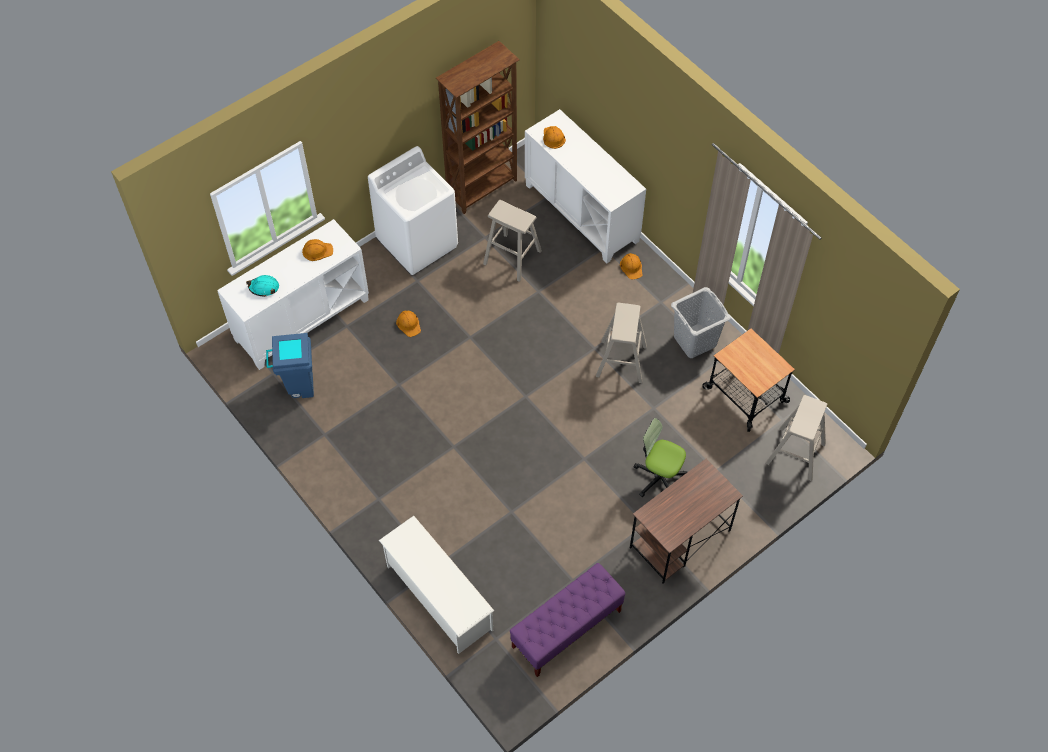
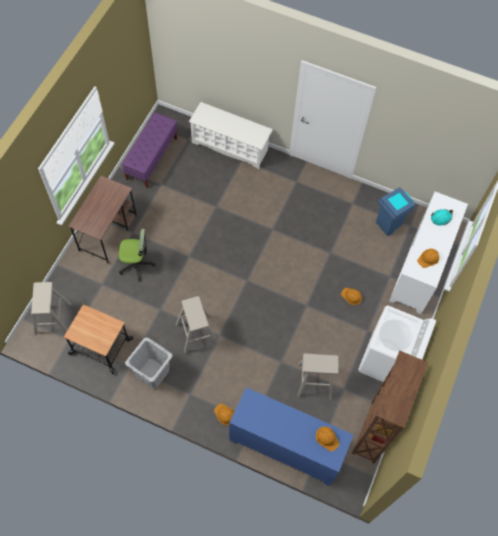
camera: 150 degrees right, 5 degrees up
white cabinet [525,109,646,264] -> blue cabinet [229,387,353,486]

